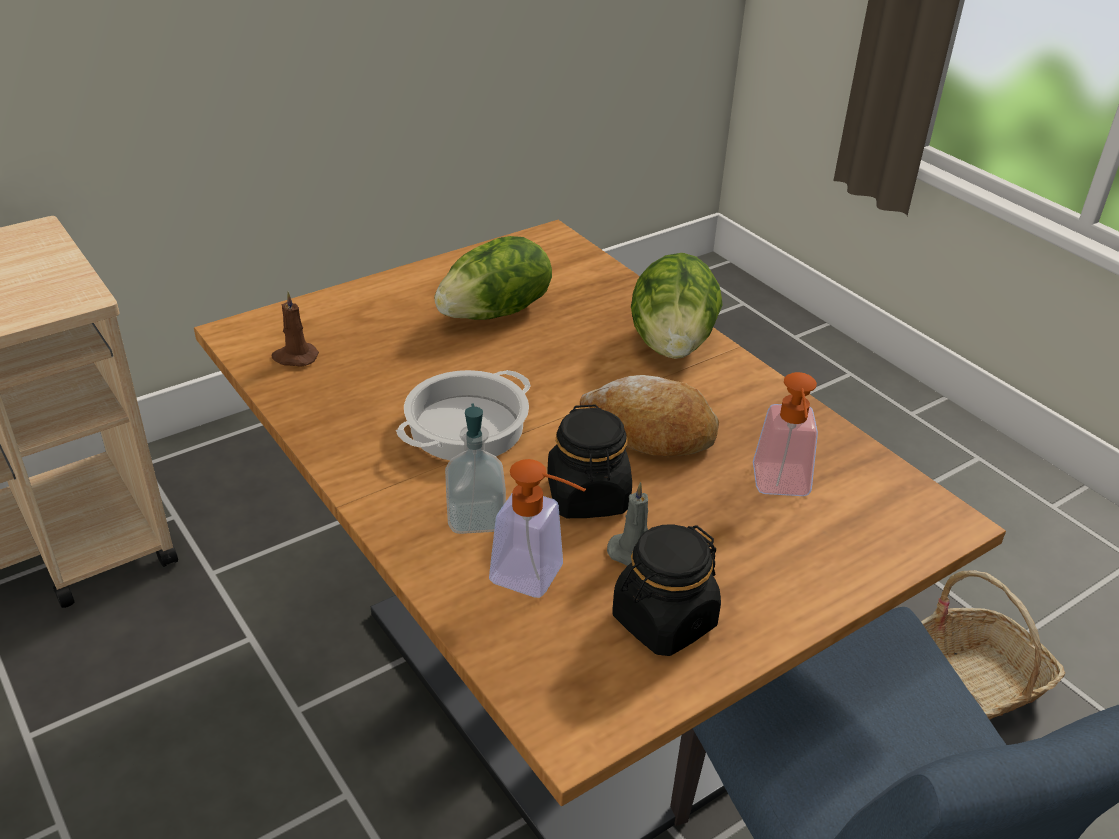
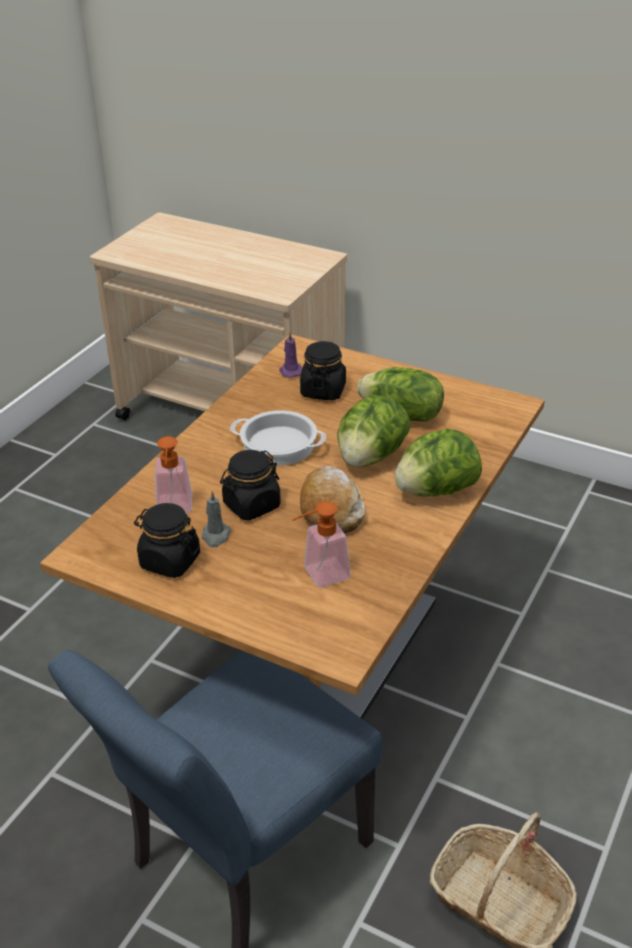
camera: 65 degrees right, 0 degrees up
brown candle [272,292,319,367] -> purple candle [279,332,302,378]
soap dispenser [445,403,506,534] -> none
none -> black jar [300,341,346,400]
none -> lettuce [337,395,411,467]

